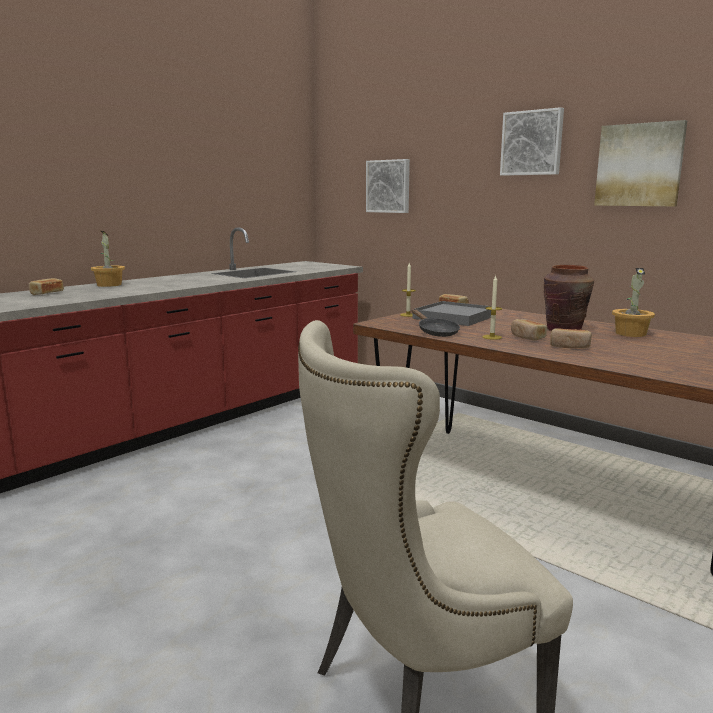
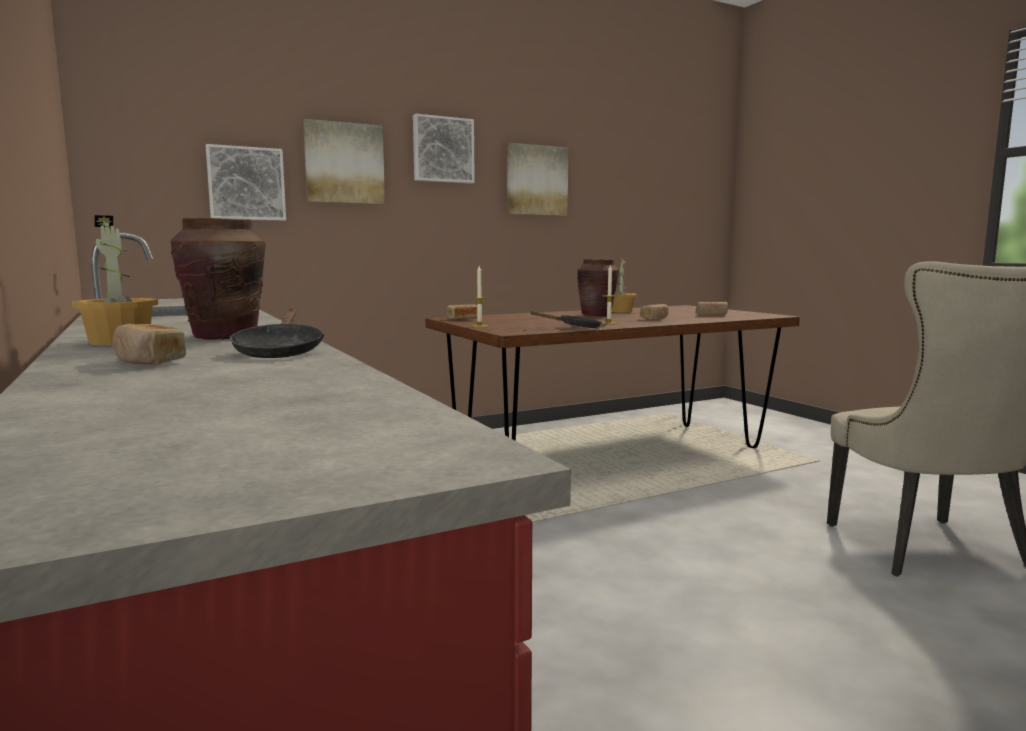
camera: 70 degrees left, 5 degrees down
grey tray [412,301,492,326] -> none
bread [511,319,547,340] -> bread moved to [696,302,728,315]
none -> brown vase [170,218,265,340]
none -> black frying pan [229,309,324,358]
none -> picture [303,119,385,204]

